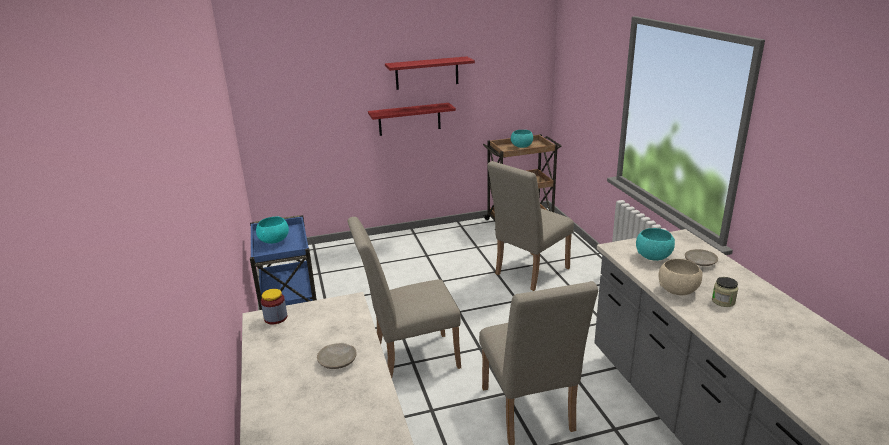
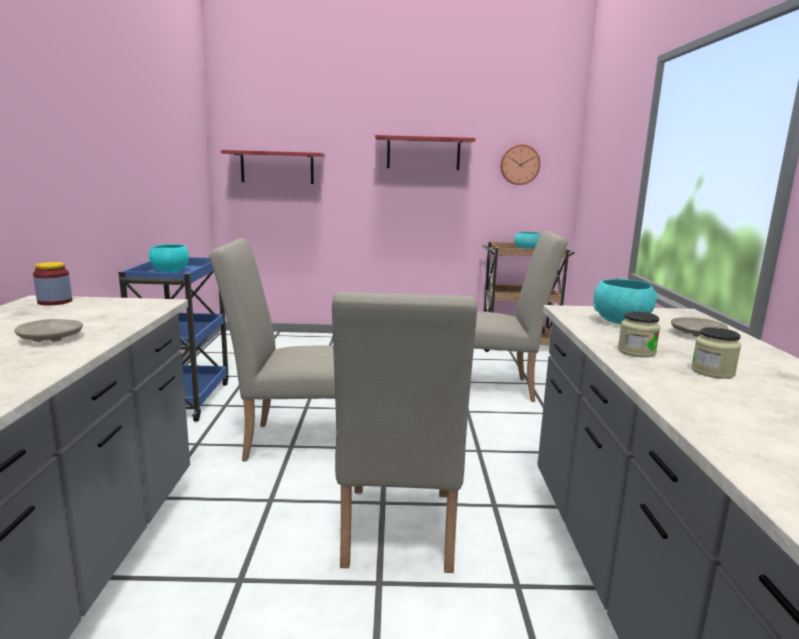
camera: 15 degrees right, 10 degrees down
red shelf [368,103,456,136] -> red shelf moved to [221,150,325,184]
beige chair [487,161,574,291] -> beige chair turned 150 degrees counterclockwise [474,231,568,402]
beige bowl [658,259,703,295] -> jar [618,311,660,357]
none -> wall clock [500,144,540,185]

